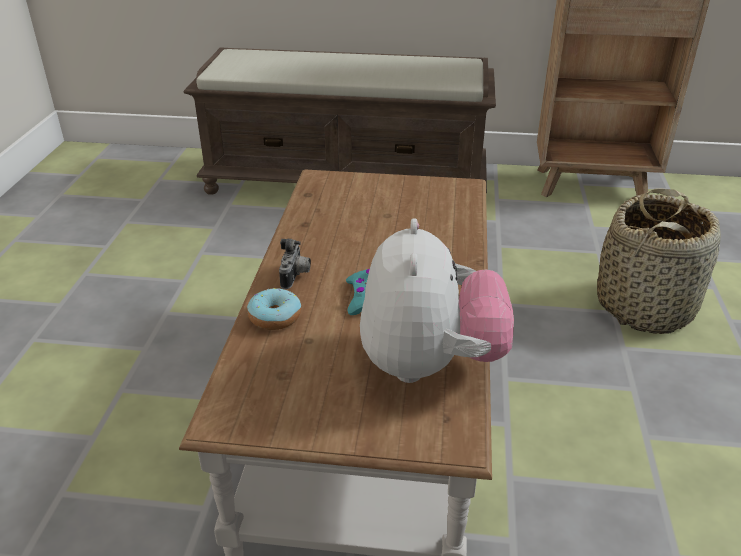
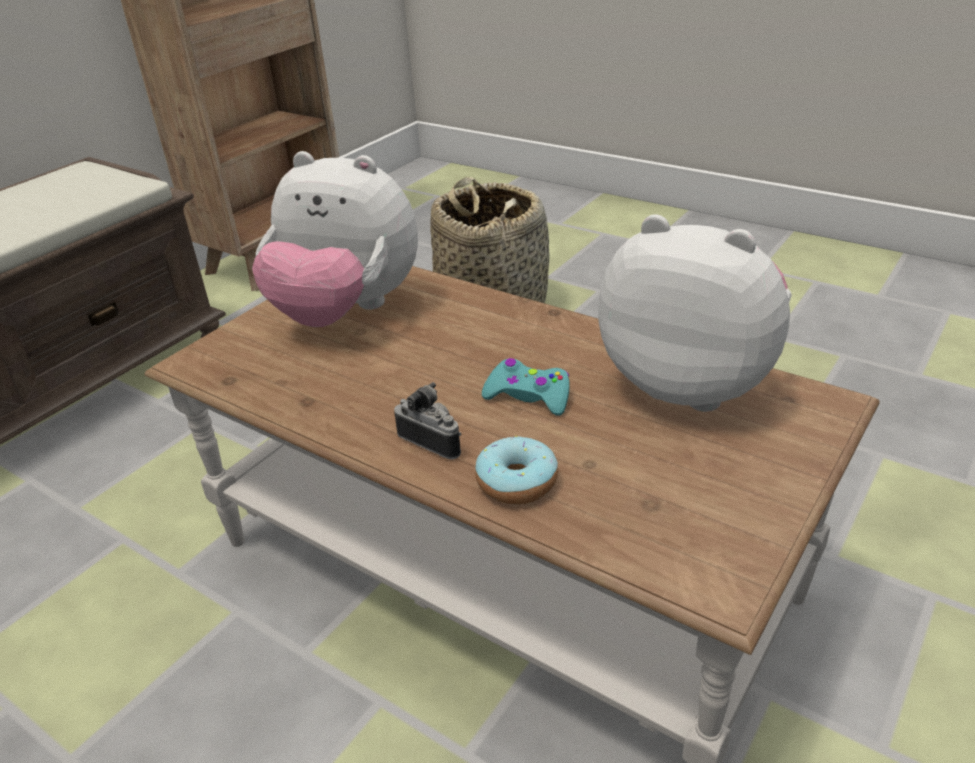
camera: 60 degrees left, 0 degrees up
none -> plush toy [252,151,418,327]

